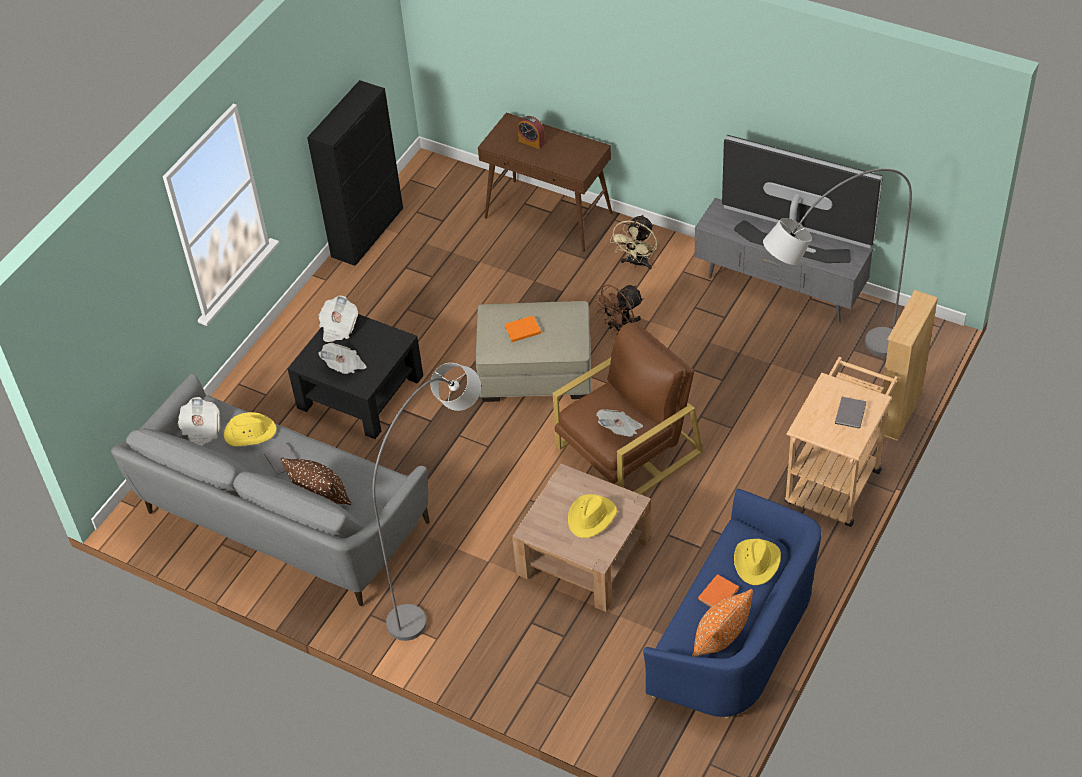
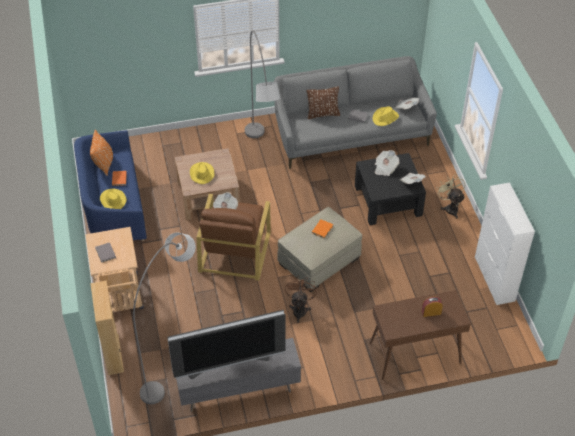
camera: 135 degrees right, 0 degrees up
black cabinet [307,80,403,266] -> white cabinet [475,182,535,305]
beige fan [610,215,657,270] -> beige fan moved to [436,174,465,219]

